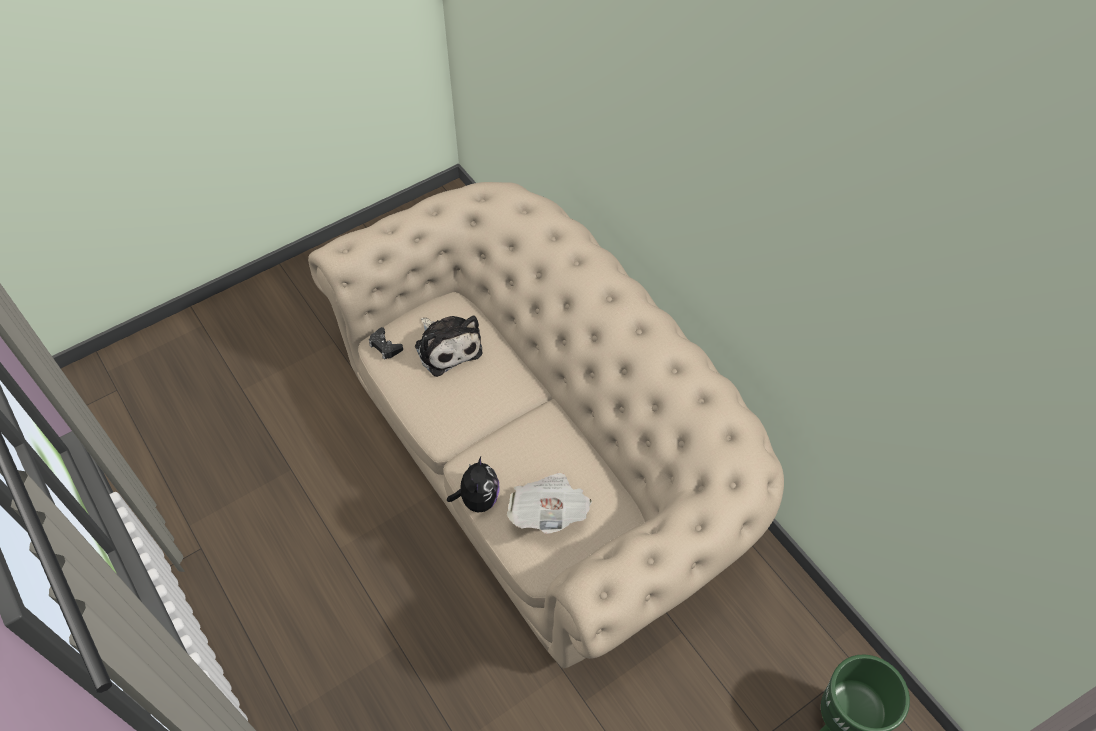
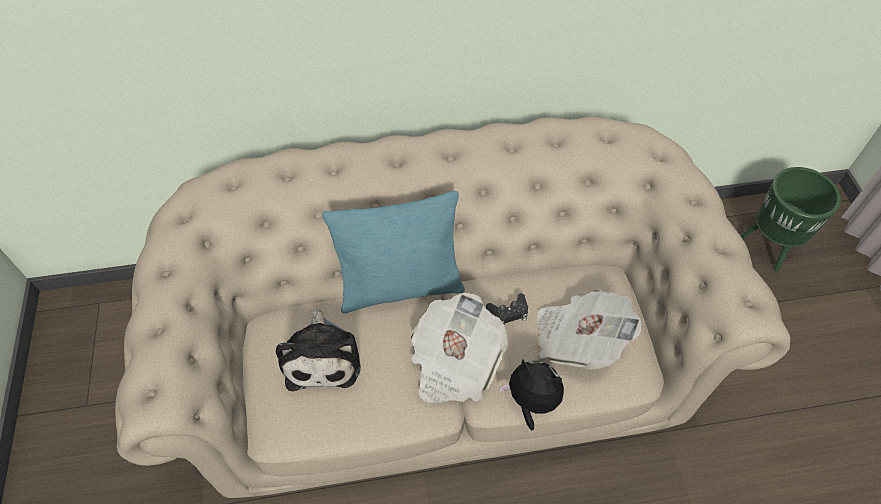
camera: 65 degrees left, 0 degrees up
black game controller [369,327,403,360] -> black game controller moved to [486,293,528,324]
plush toy [415,316,482,377] -> plush toy turned 90 degrees clockwise [276,309,361,391]
none -> turquoise pillow [323,191,465,314]
none -> newspaper [411,293,508,403]

